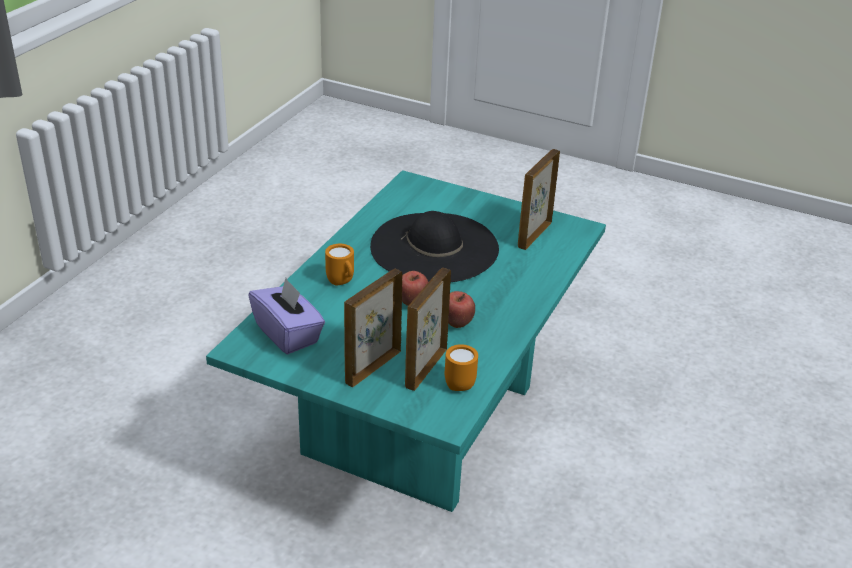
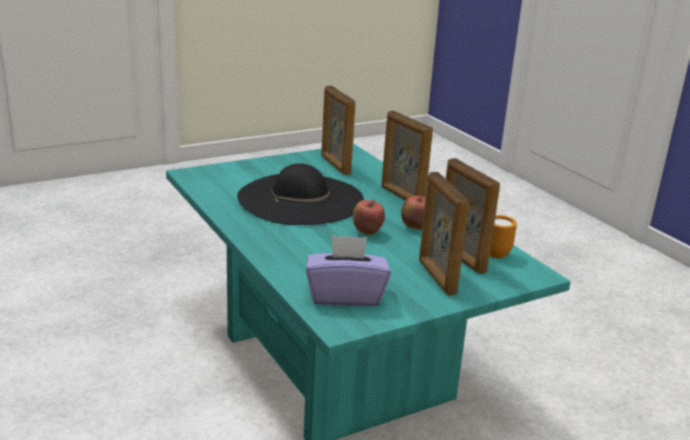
camera: 55 degrees left, 10 degrees down
orange mug [325,244,354,285] -> none
none -> picture frame [381,111,433,200]

